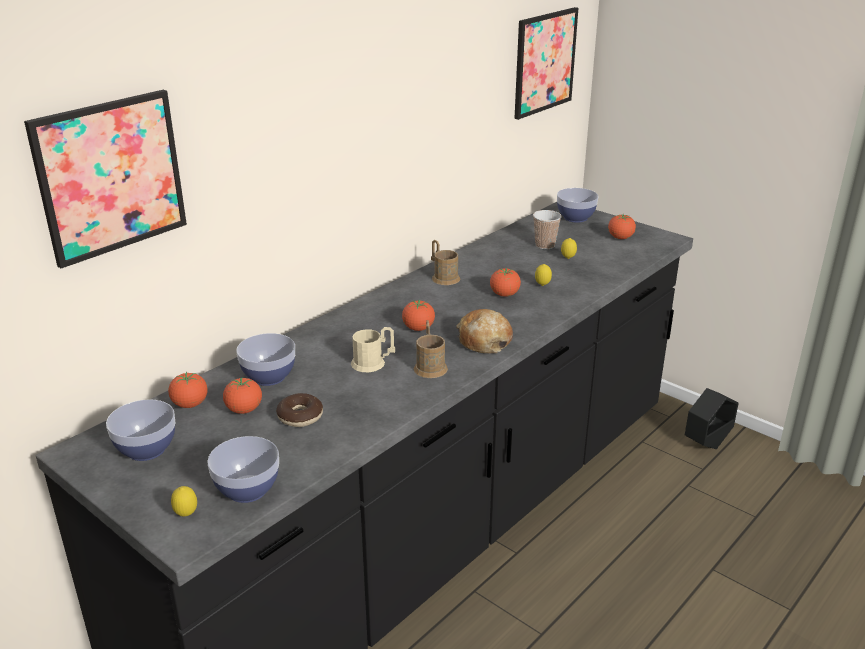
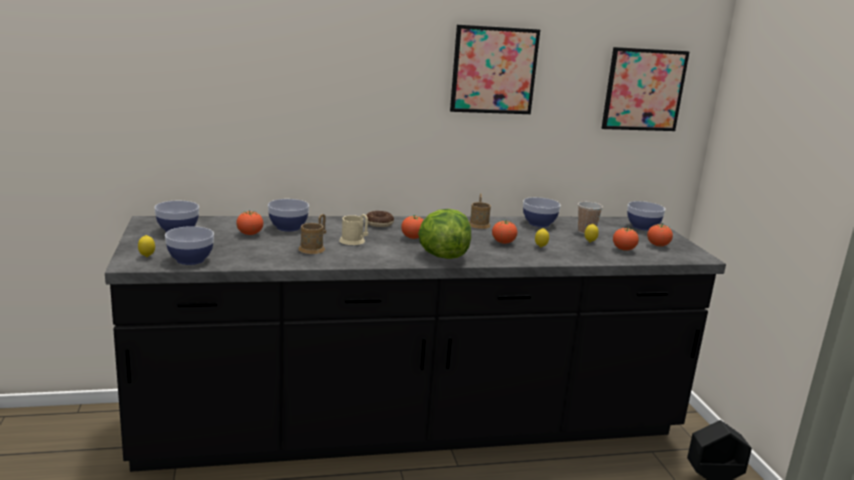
camera: 35 degrees right, 10 degrees down
picture [24,90,187,268] -> picture moved to [450,25,540,114]
tomato [168,371,208,408] -> tomato moved to [613,227,639,251]
donut [276,393,323,427] -> donut moved to [366,211,394,227]
brown mug [414,320,448,378] -> brown mug moved to [298,214,326,254]
bread [456,309,513,353] -> lettuce [418,209,471,259]
none -> bowl [523,197,561,227]

